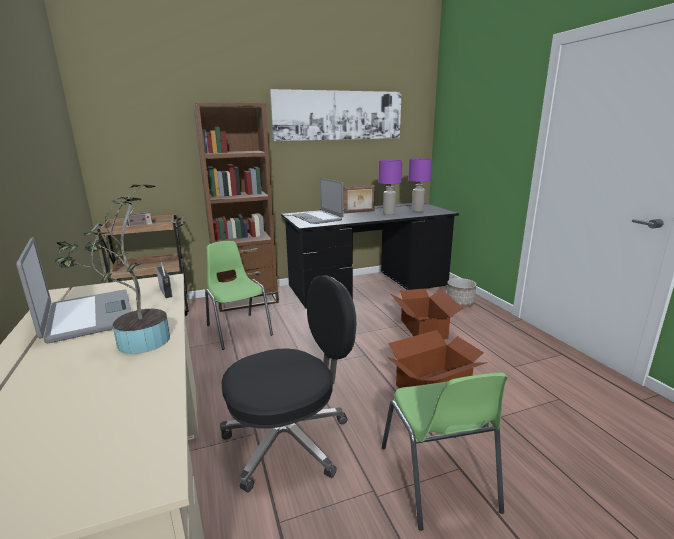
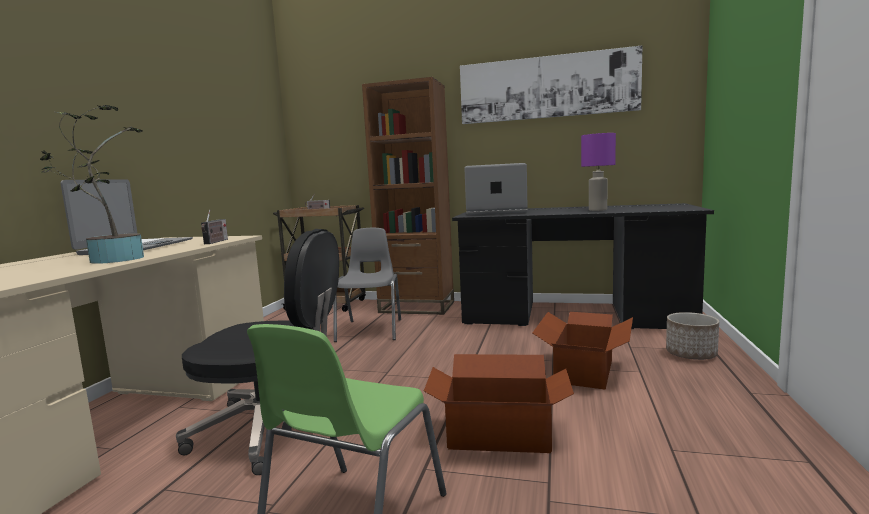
camera: 35 degrees right, 10 degrees down
green chair [205,241,273,350] -> grey chair [333,228,401,342]
laptop [292,178,344,224] -> laptop turned 90 degrees clockwise [464,163,527,215]
picture frame [343,185,375,213] -> none
purple table lamp [408,158,432,212] -> none

